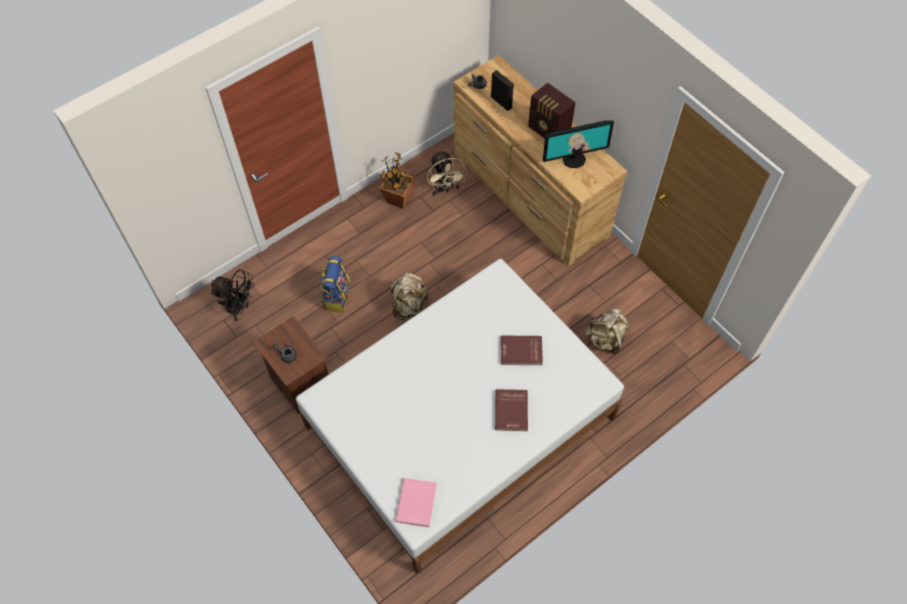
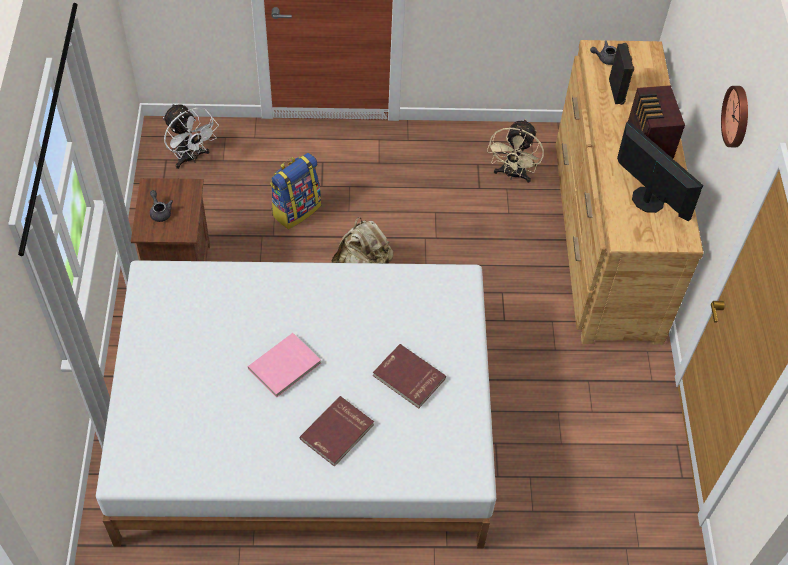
camera: 35 degrees right, 5 degrees down
black fan [210,270,254,321] -> white fan [163,104,219,169]
potted plant [379,152,415,209] -> none
pink book [395,478,437,527] -> pink book moved to [248,333,321,398]
monitor [543,120,614,168] -> monitor turned 150 degrees counterclockwise [617,121,703,221]
beige backpack [585,309,630,354] -> none
none -> wall clock [721,86,748,147]

